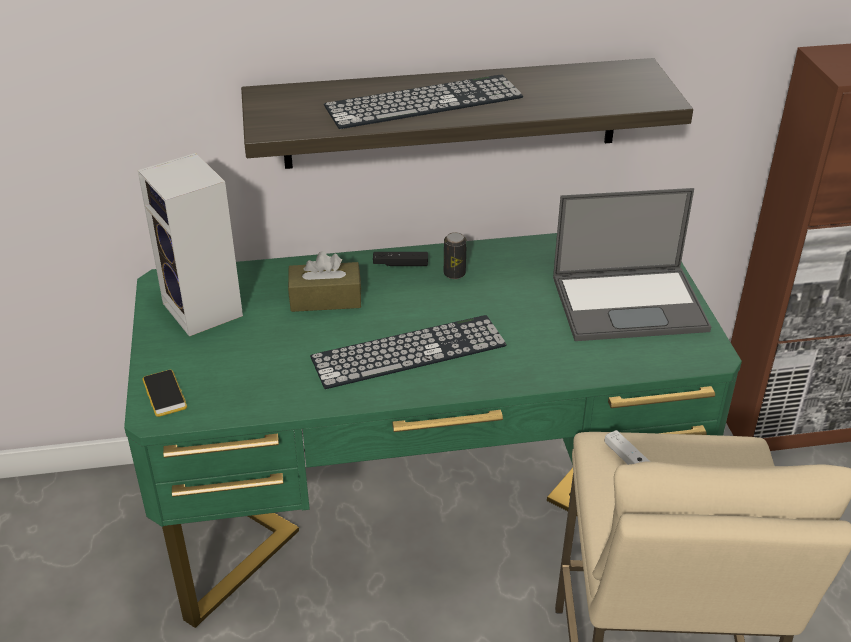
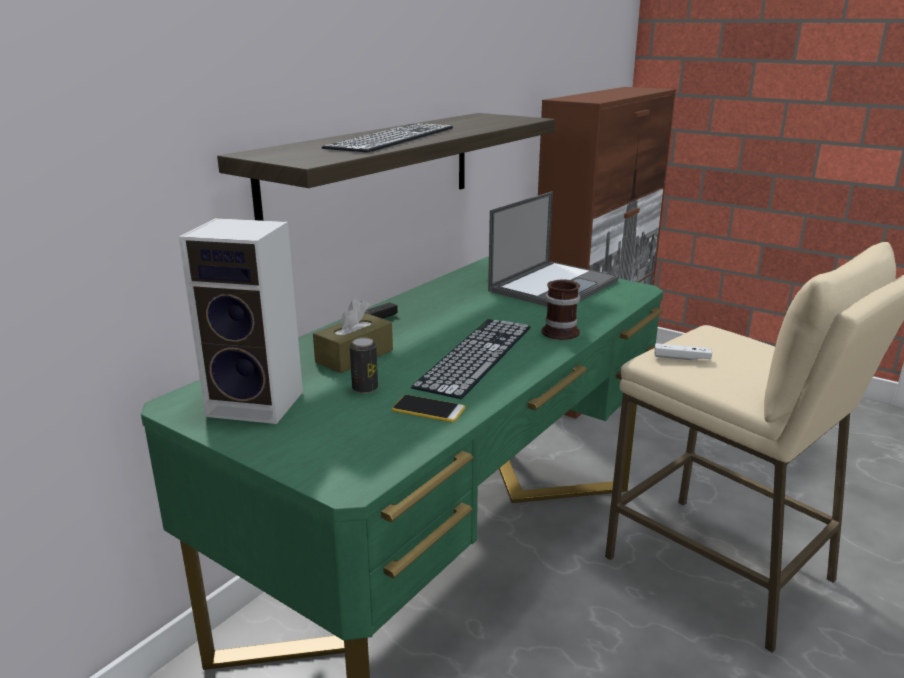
camera: 45 degrees left, 15 degrees down
phone [142,370,187,417] -> phone moved to [392,395,465,422]
can [444,232,467,279] -> can moved to [350,337,378,394]
none -> mug [541,279,580,340]

